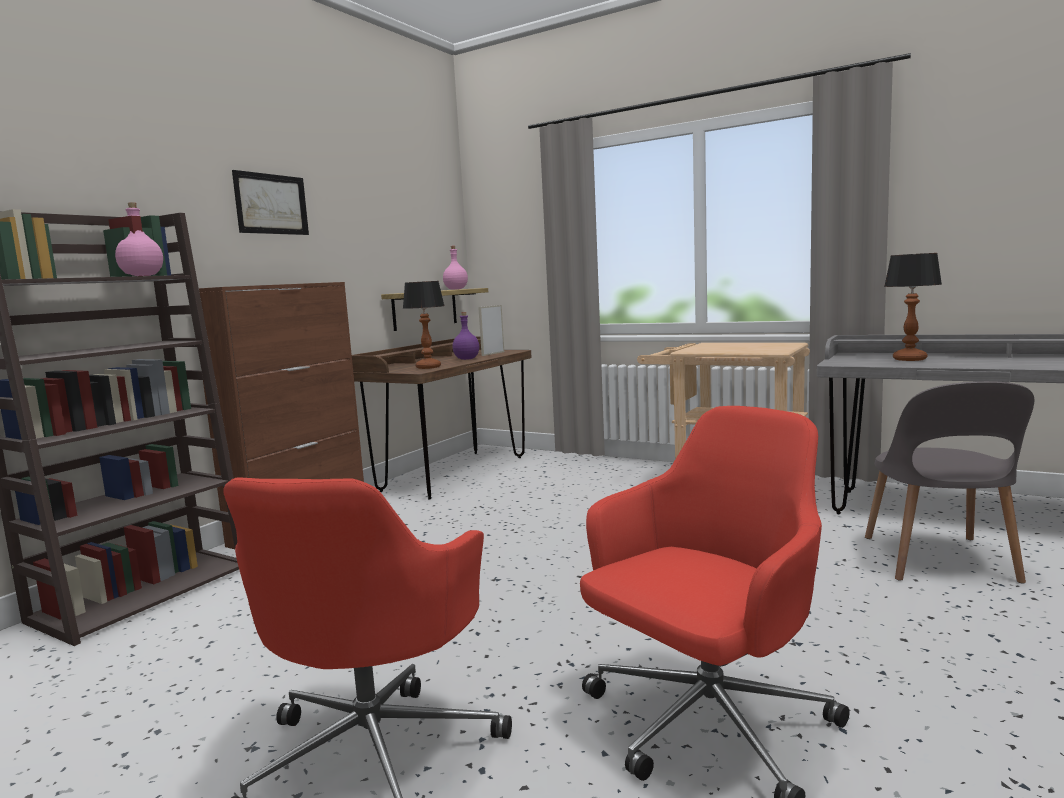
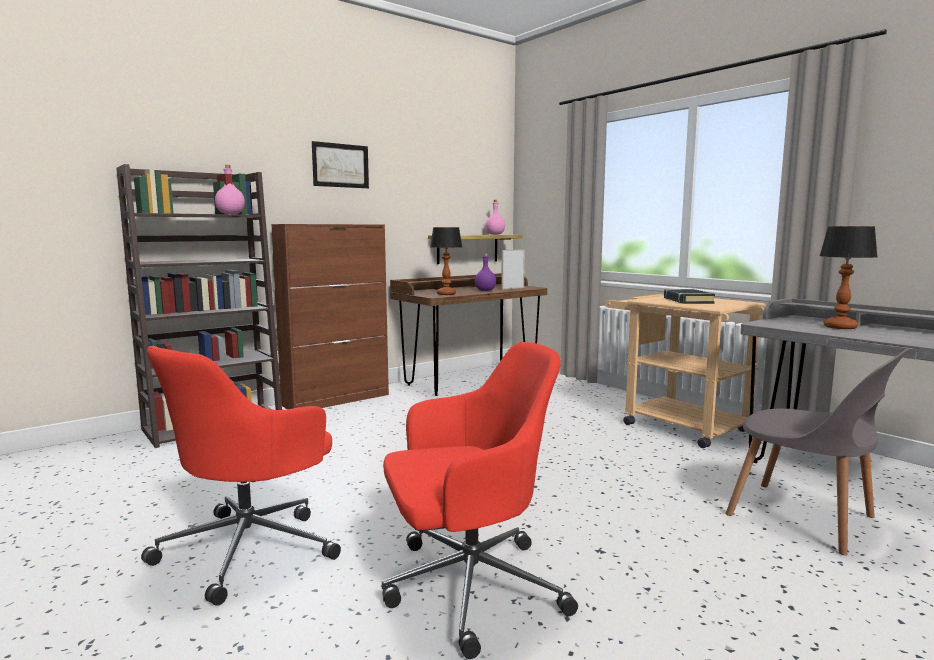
camera: 20 degrees right, 0 degrees up
grey chair [865,381,1034,583] -> grey chair turned 75 degrees counterclockwise [725,348,910,555]
none -> black book [664,289,715,304]

